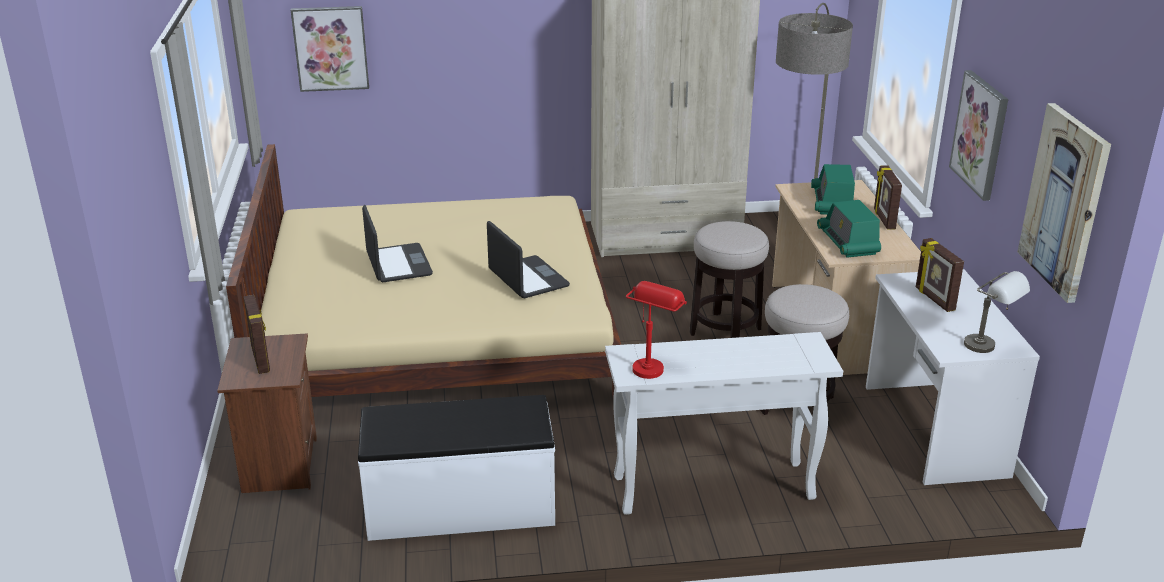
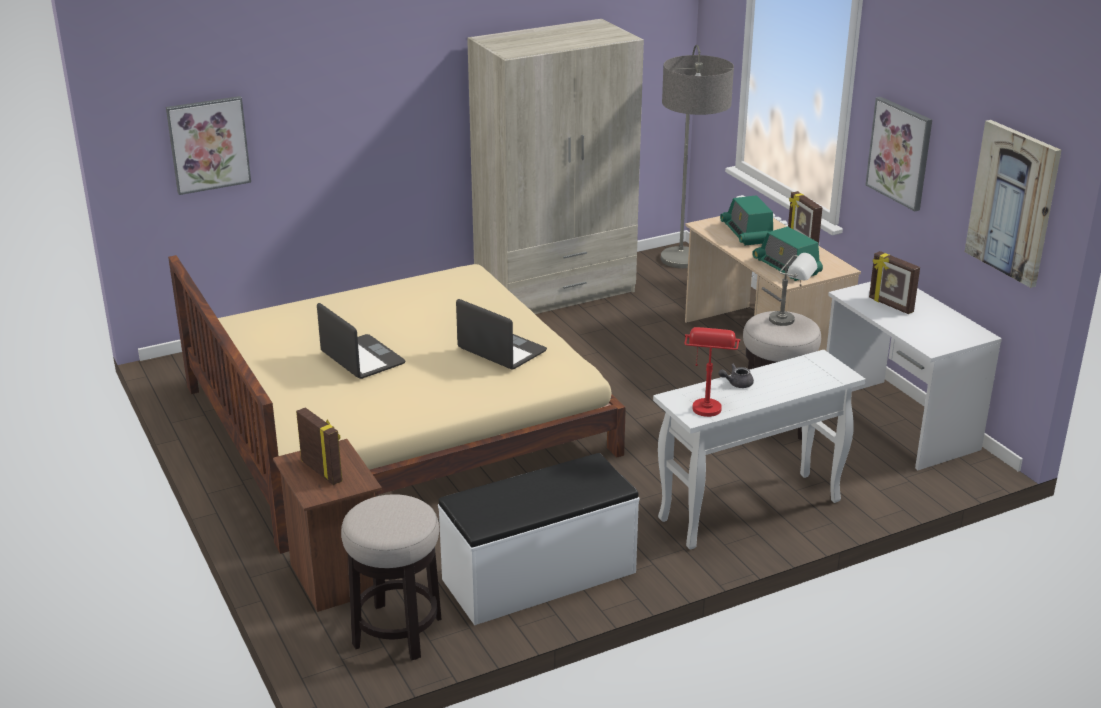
camera: 20 degrees left, 0 degrees up
stool [689,221,769,338] -> stool moved to [341,494,442,660]
grey table lamp [964,271,1030,353] -> grey table lamp moved to [769,253,817,326]
none -> grey teapot [719,364,754,388]

